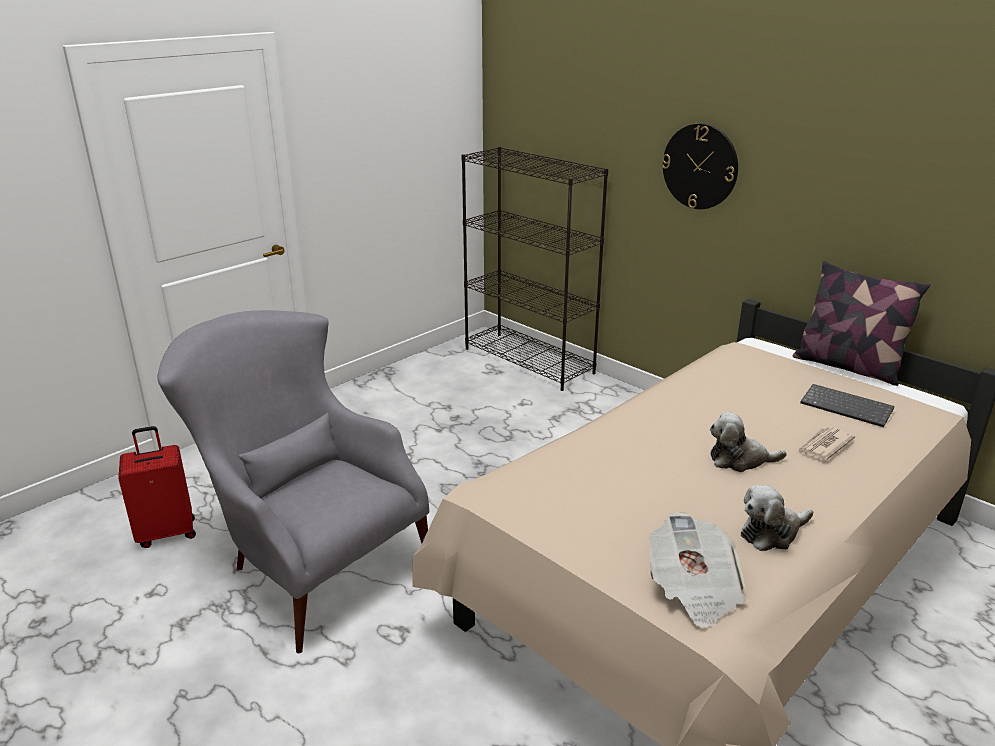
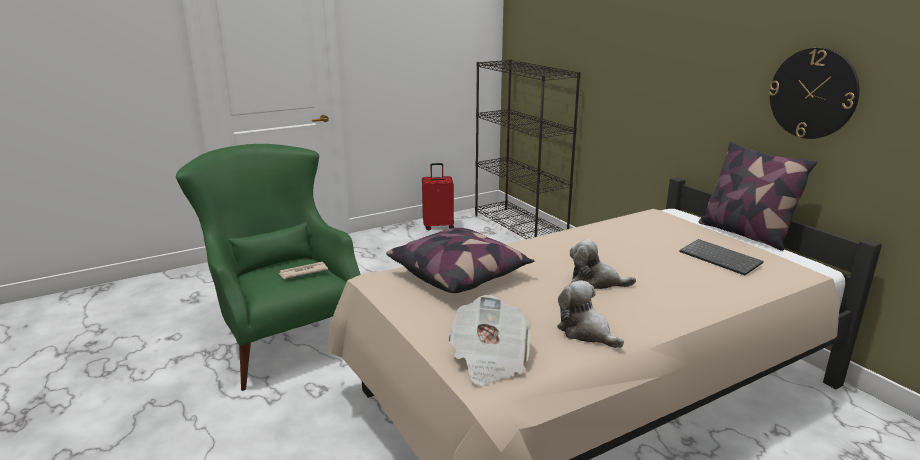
camera: 15 degrees right, 5 degrees down
red suitcase [118,426,196,548] -> red suitcase moved to [422,163,454,230]
grey armchair [158,310,429,653] -> green armchair [176,144,361,391]
wall clock [662,123,738,209] -> wall clock moved to [769,48,860,139]
plush toy [741,485,813,551] -> plush toy turned 60 degrees clockwise [557,280,624,348]
newspaper [797,427,855,460] -> newspaper moved to [278,262,328,279]
none -> pillow [386,228,535,293]

